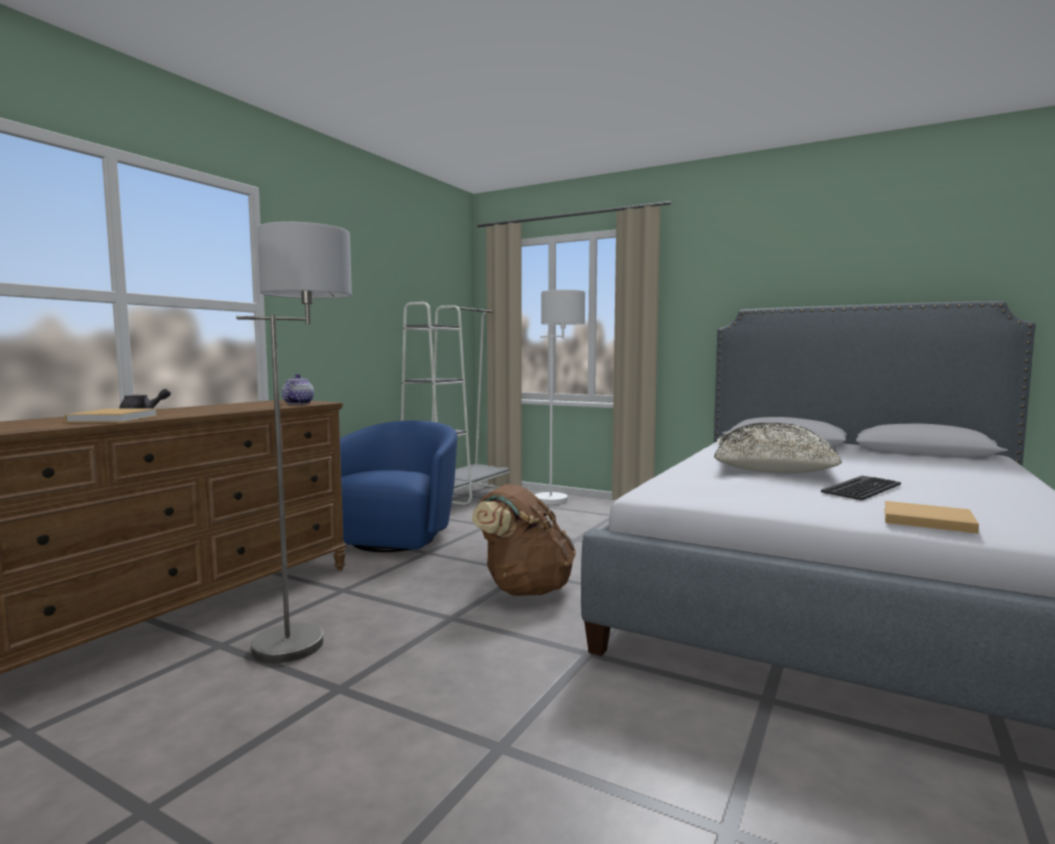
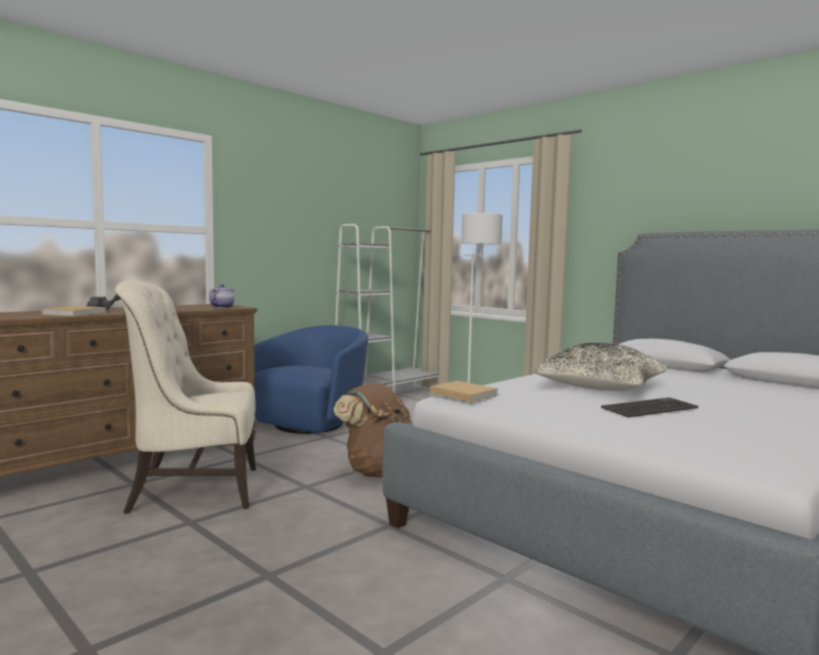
camera: 15 degrees right, 0 degrees up
grey floor lamp [236,222,352,663] -> beige armchair [115,280,256,514]
beige book [884,501,979,534] -> beige book moved to [430,381,499,402]

